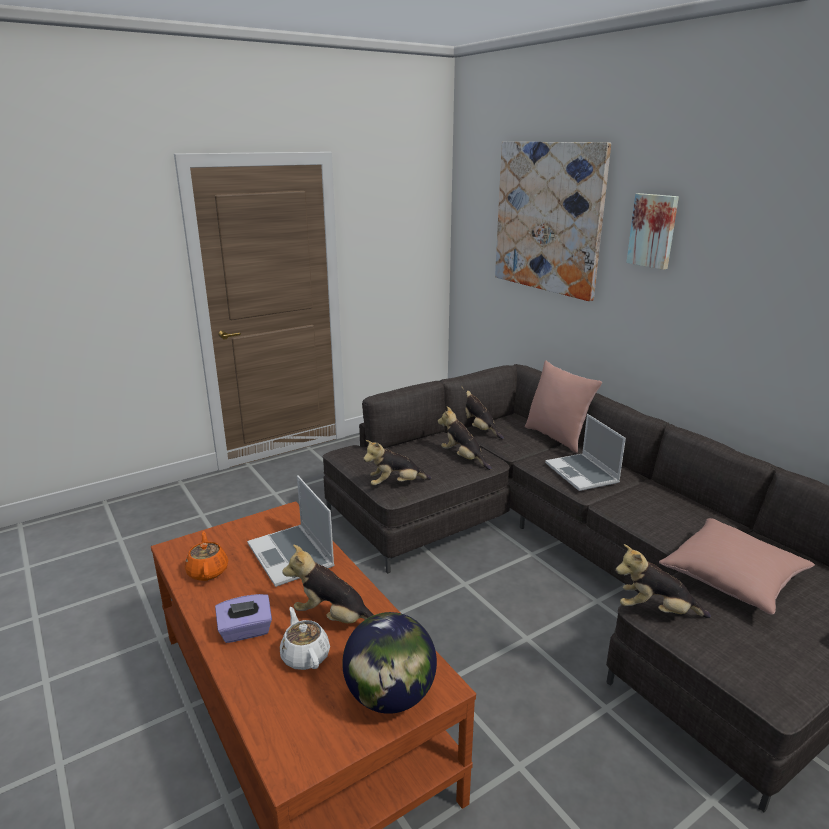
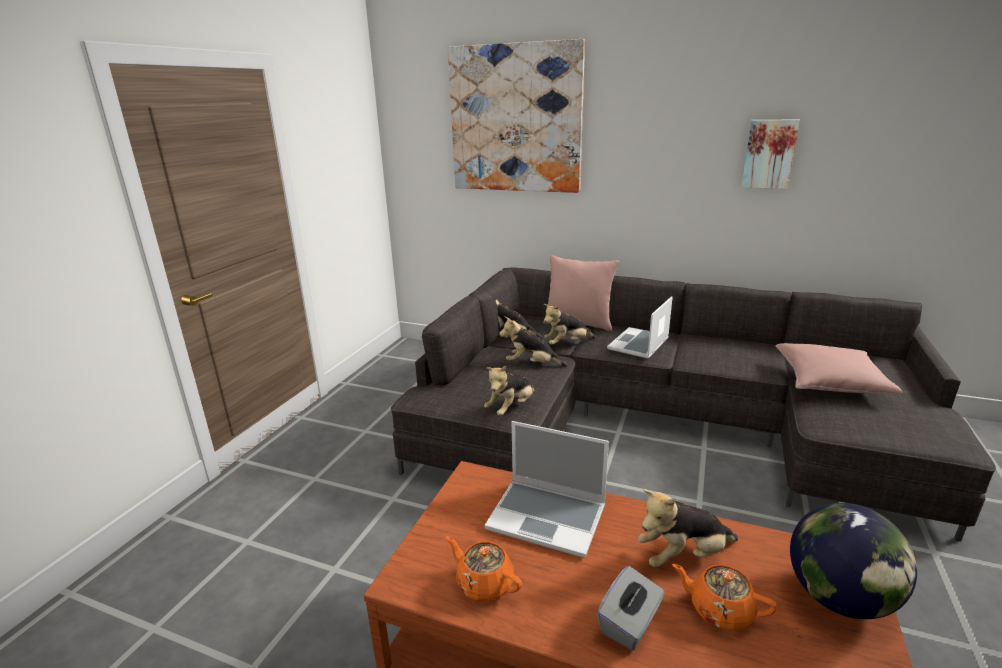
camera: 35 degrees left, 0 degrees up
purple tissue box [215,594,272,643] -> grey tissue box [597,566,665,651]
white teapot [280,607,330,670] -> orange teapot [672,564,778,631]
laptop [545,414,626,491] -> laptop turned 90 degrees clockwise [607,296,673,359]
plush toy [616,544,711,618] -> plush toy moved to [544,304,595,345]
picture [626,193,679,270] -> picture moved to [742,120,800,189]

